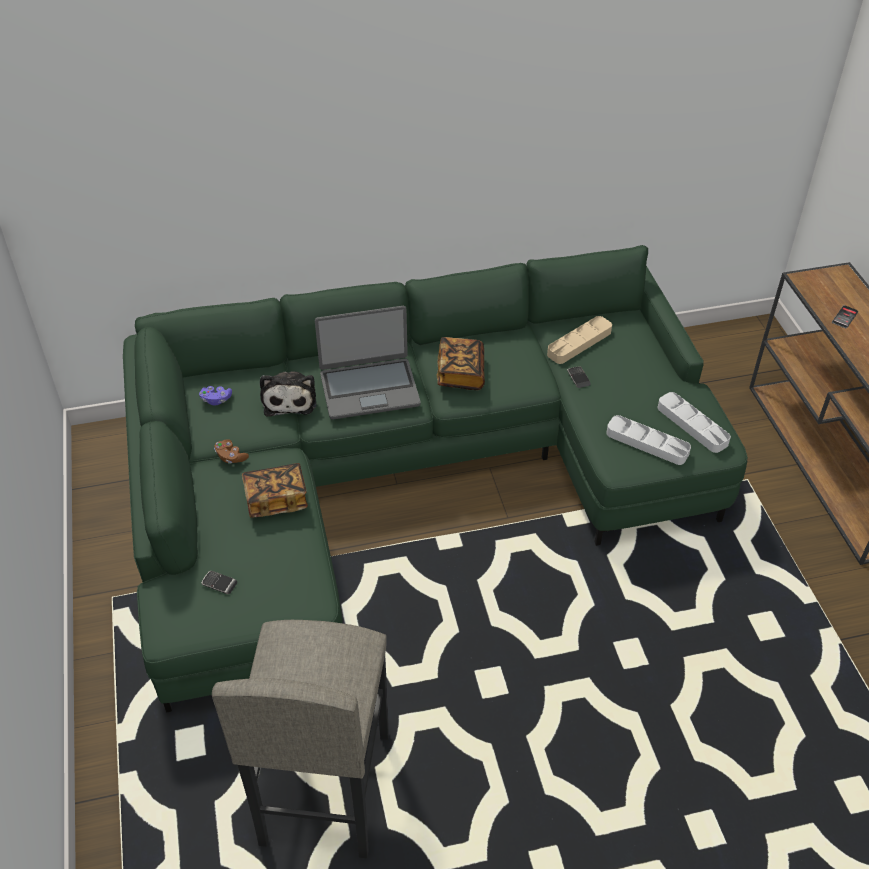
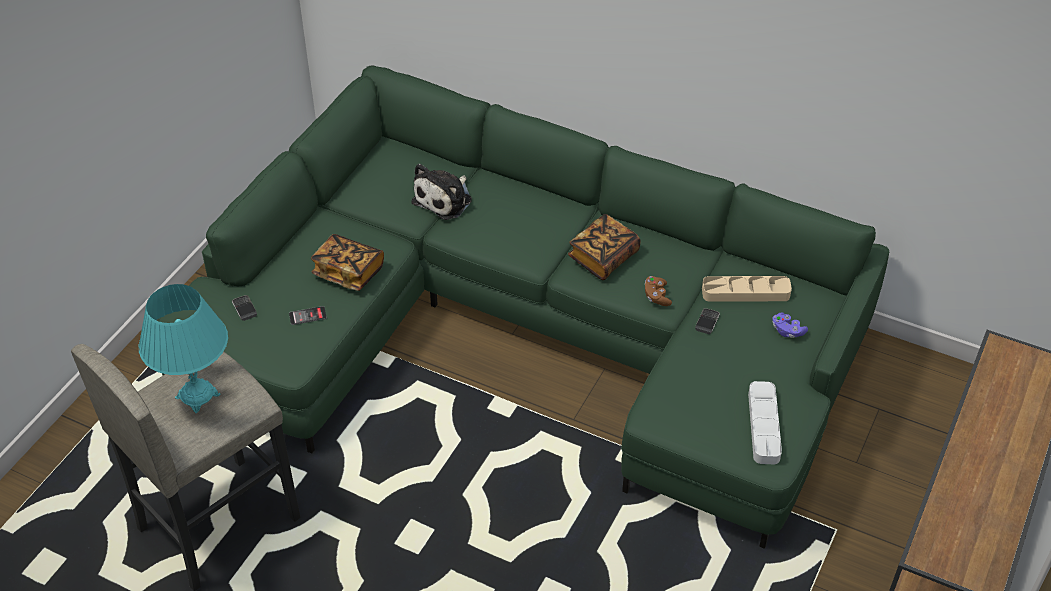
camera: 40 degrees right, 0 degrees up
purple game controller [199,386,232,406] -> purple game controller moved to [772,312,808,338]
brown game controller [214,439,249,464] -> brown game controller moved to [645,276,672,306]
laptop [315,306,421,420] -> none
grey tray [606,415,691,465] -> none
phone [832,305,858,328] -> phone moved to [289,306,327,325]
none -> turquoise table lamp [139,284,228,413]

